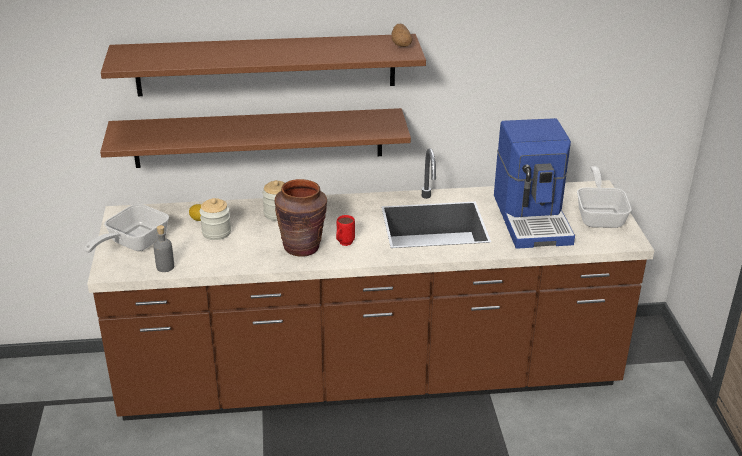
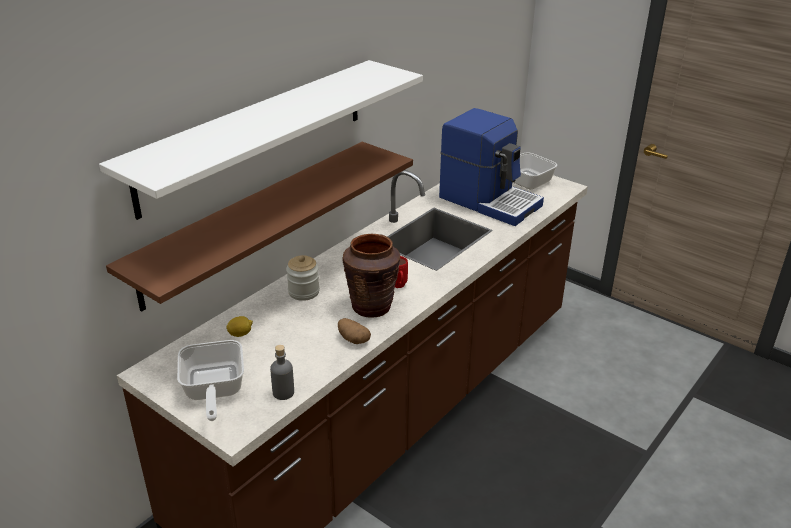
camera: 45 degrees left, 0 degrees up
brown shelf [101,34,426,96] -> white shelf [99,60,423,220]
jar [199,198,231,240] -> none
potato [392,24,412,47] -> potato moved to [338,318,371,344]

